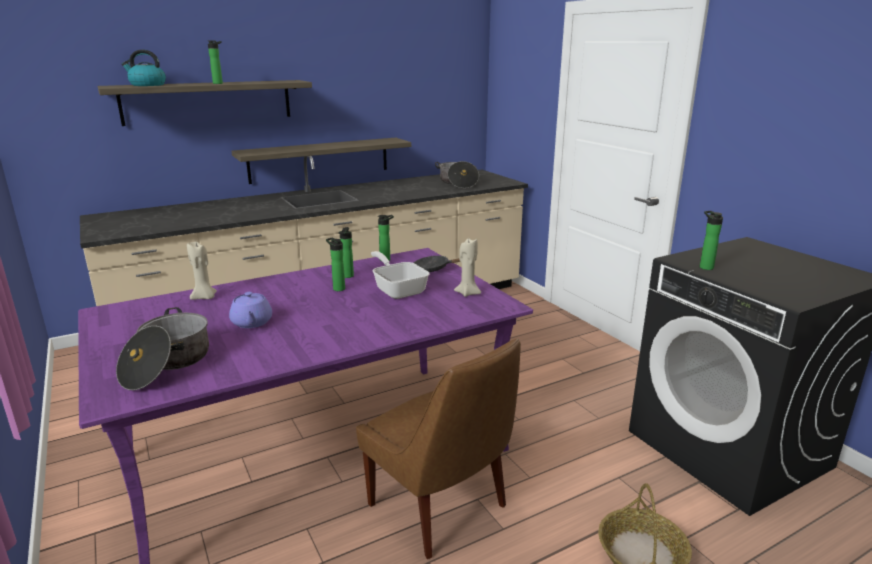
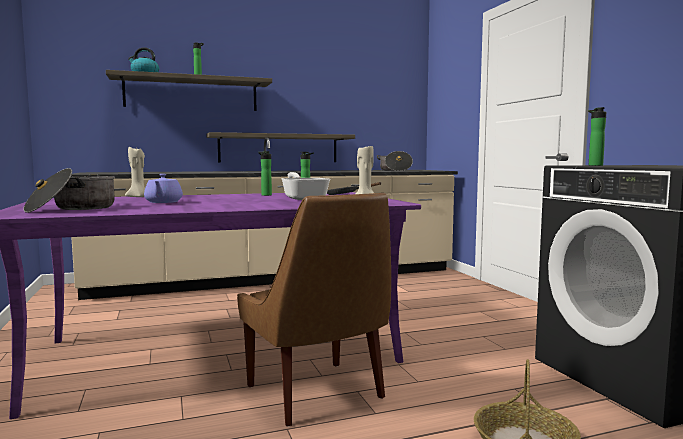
camera: 10 degrees right, 15 degrees down
bottle [326,238,345,291] -> none

